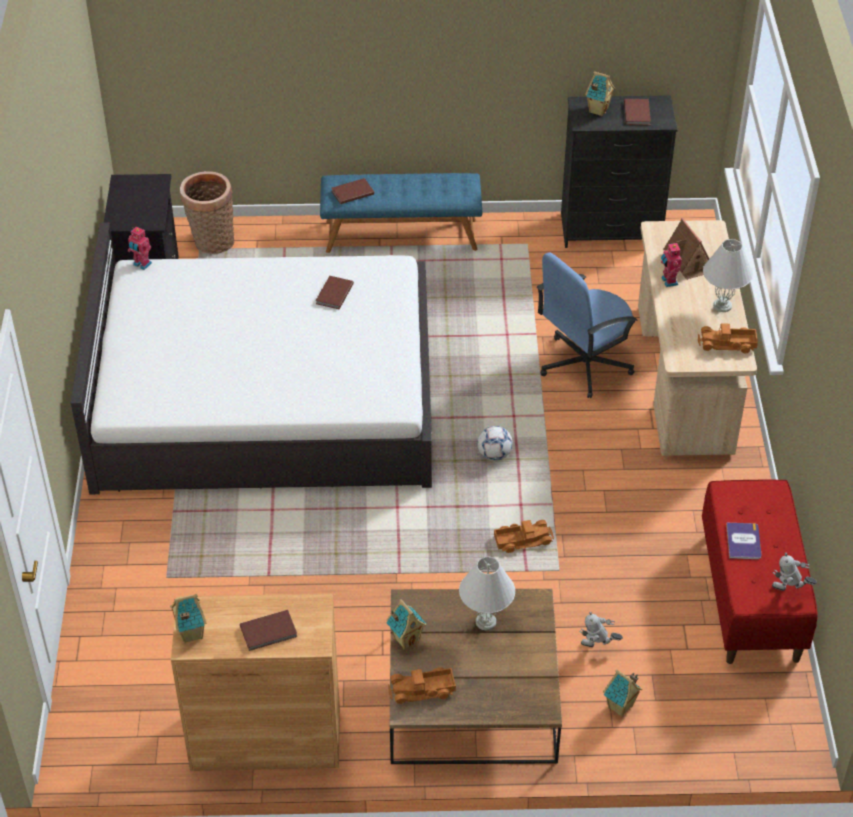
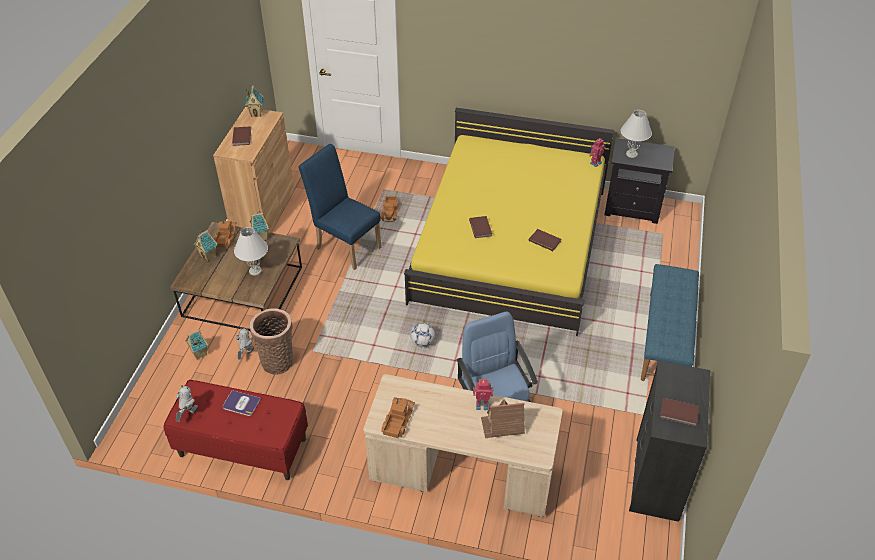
camera: 105 degrees right, 0 degrees up
white bed [71,222,432,494] -> yellow bed [404,108,614,336]
basket [180,171,234,254] -> basket moved to [250,308,293,375]
brown book [331,178,374,204] -> brown book moved to [469,216,492,238]
toy truck [494,520,554,553] -> toy truck moved to [381,196,399,222]
toy house [585,71,615,116] -> toy house moved to [194,230,217,262]
white table lamp [703,239,753,312] -> white table lamp moved to [621,110,652,158]
none -> blue chair [298,144,382,270]

